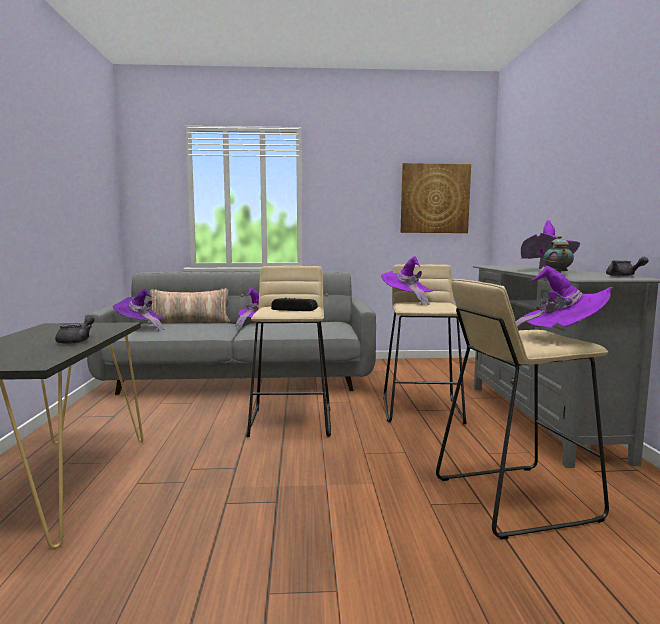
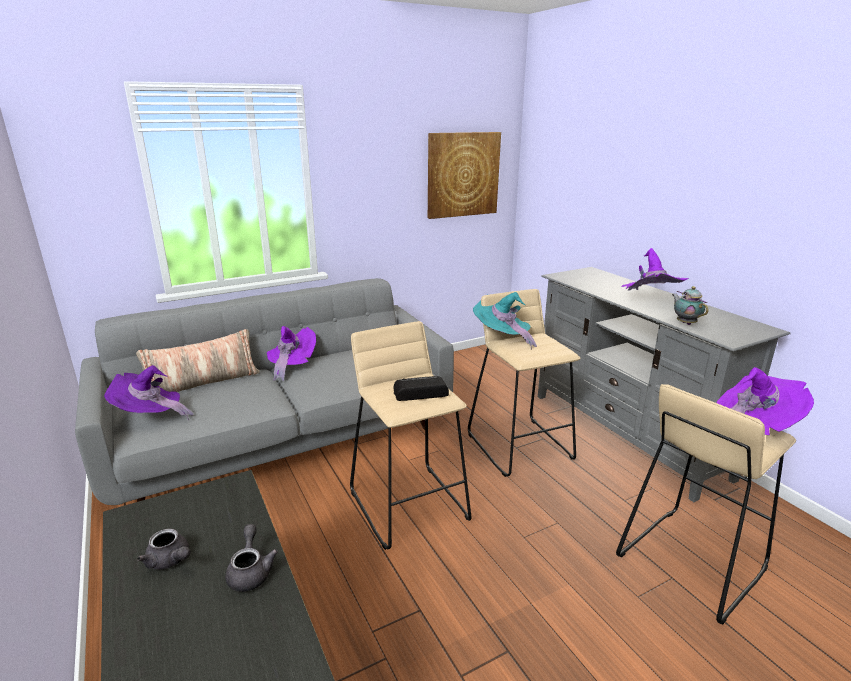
camera: 25 degrees left, 15 degrees up
purple hat [381,256,433,305] -> turquoise hat [473,292,537,350]
grey teapot [606,257,649,277] -> grey teapot moved to [137,529,190,570]

